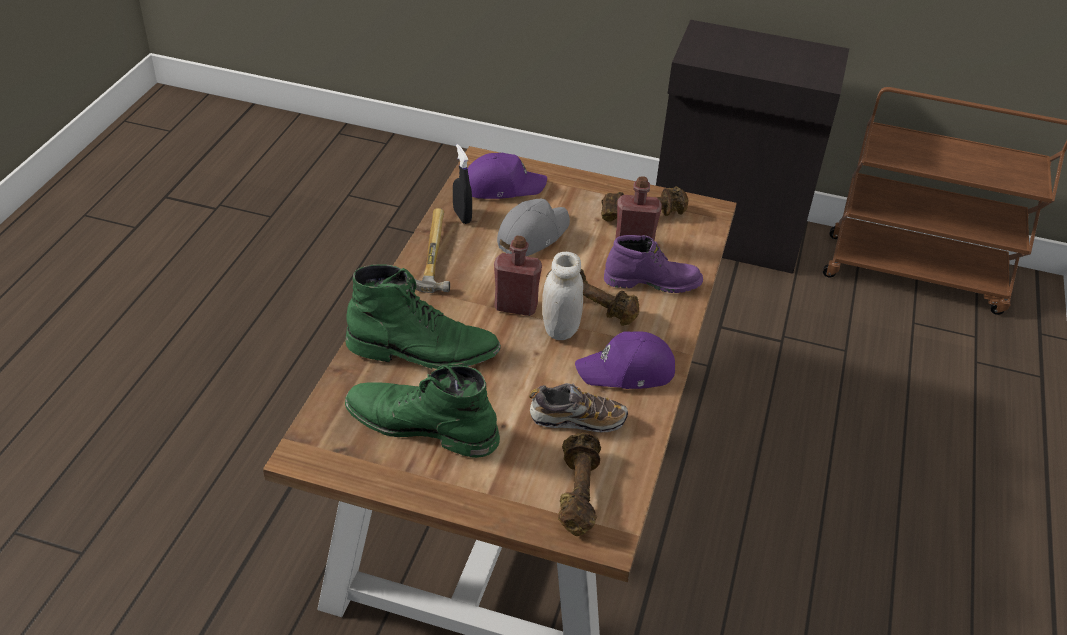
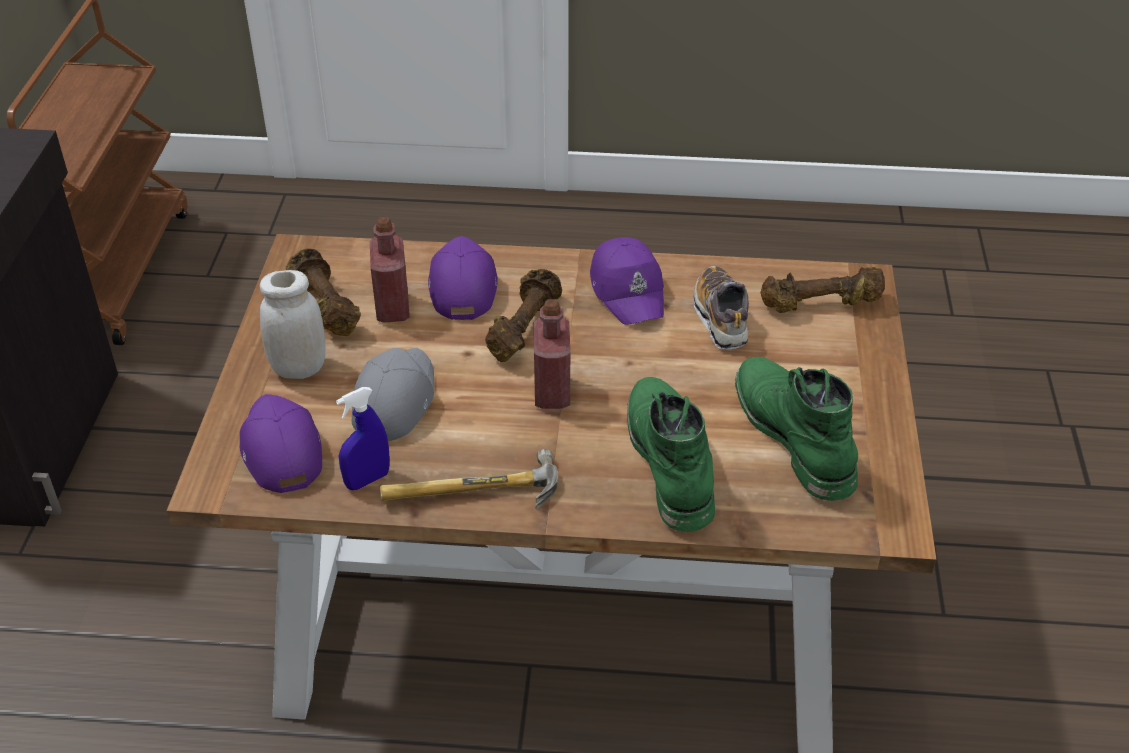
camera: 100 degrees left, 0 degrees up
green boot [345,365,500,458] -> green boot turned 150 degrees clockwise [735,357,858,501]
black spray bottle [453,144,472,224] -> blue spray bottle [336,387,390,490]
grey cap [497,198,570,256] -> grey cap turned 75 degrees clockwise [352,348,434,441]
white jar [542,252,583,340] -> white jar moved to [260,270,326,379]
purple boot [604,235,703,293] -> purple cap [428,236,498,320]

